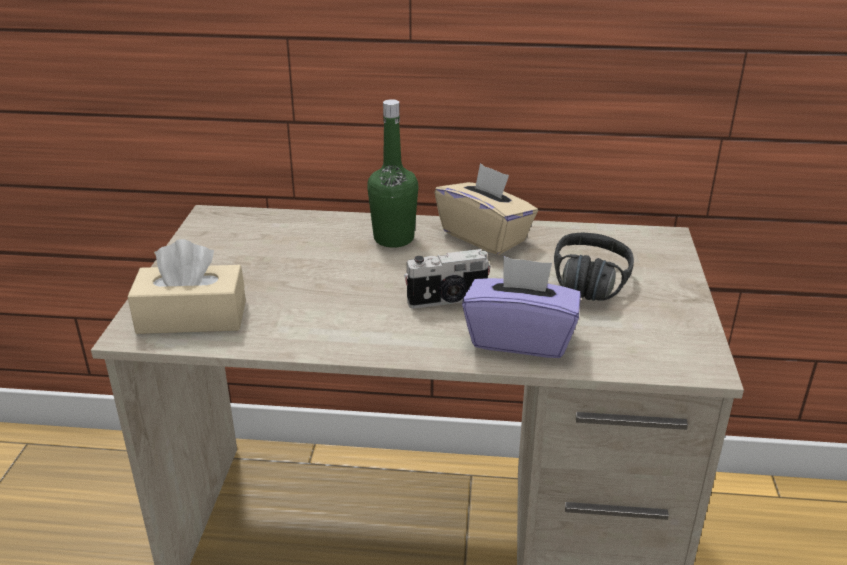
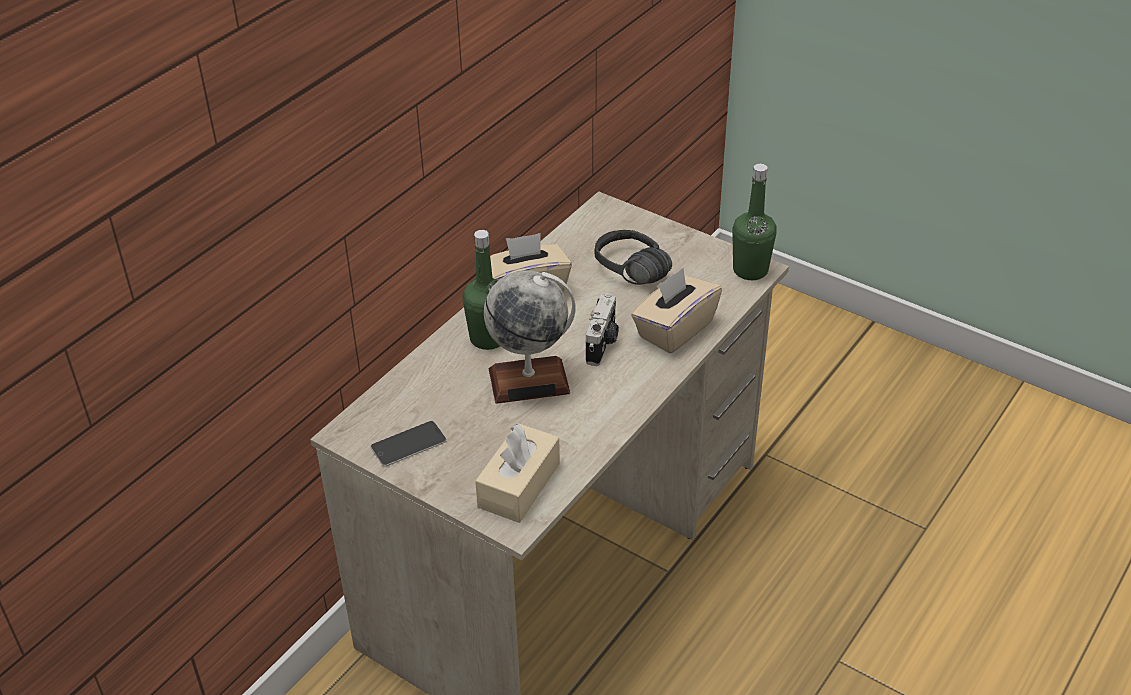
camera: 60 degrees left, 10 degrees up
purple tissue box [462,256,581,358] -> beige tissue box [631,268,722,354]
none -> phone [370,421,447,467]
none -> globe [484,270,575,404]
none -> green bottle [732,164,777,280]

